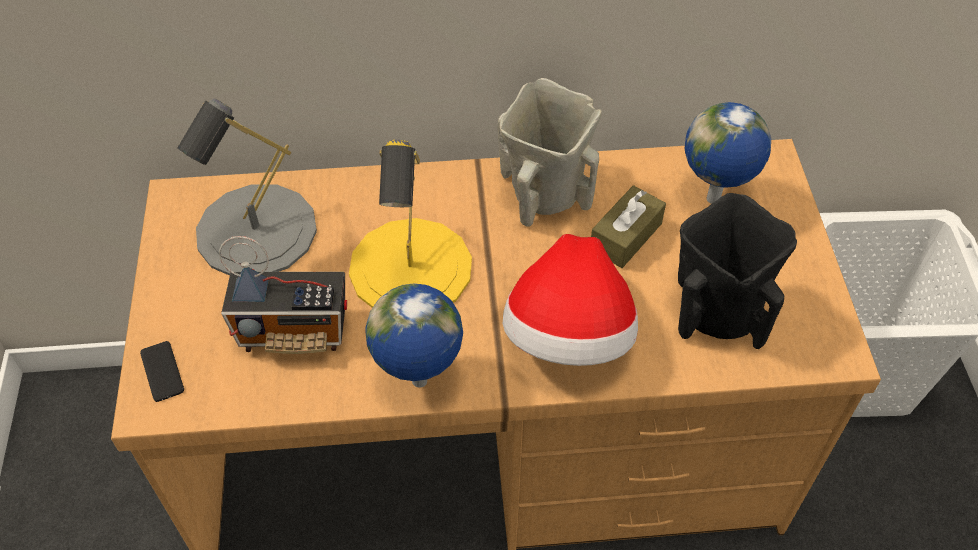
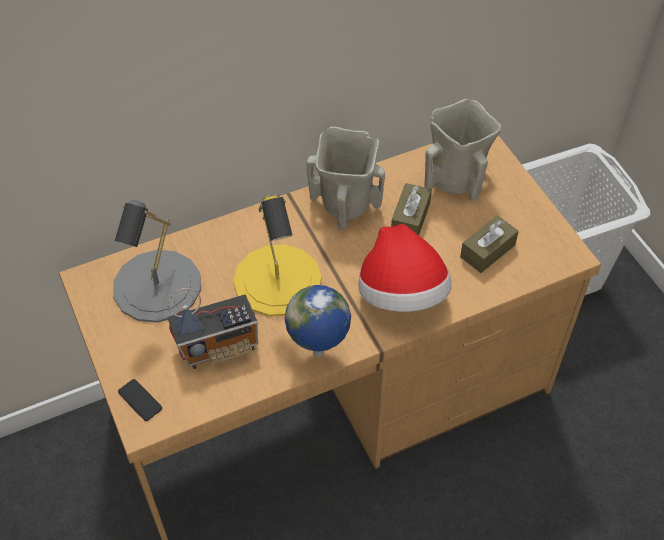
camera: 20 degrees left, 0 degrees up
black vase [678,193,797,349] -> brown tissue box [460,215,519,273]
globe [685,102,771,204] -> beige vase [424,99,501,201]

